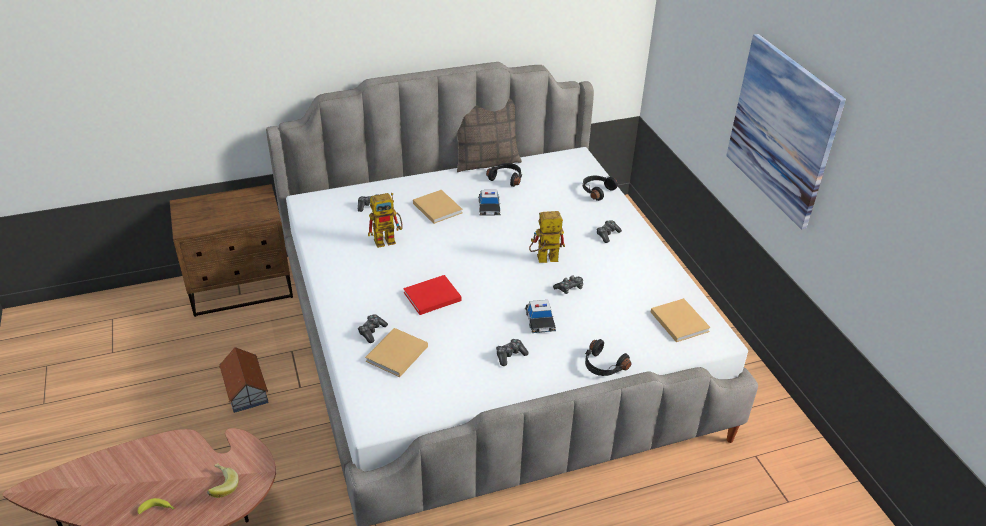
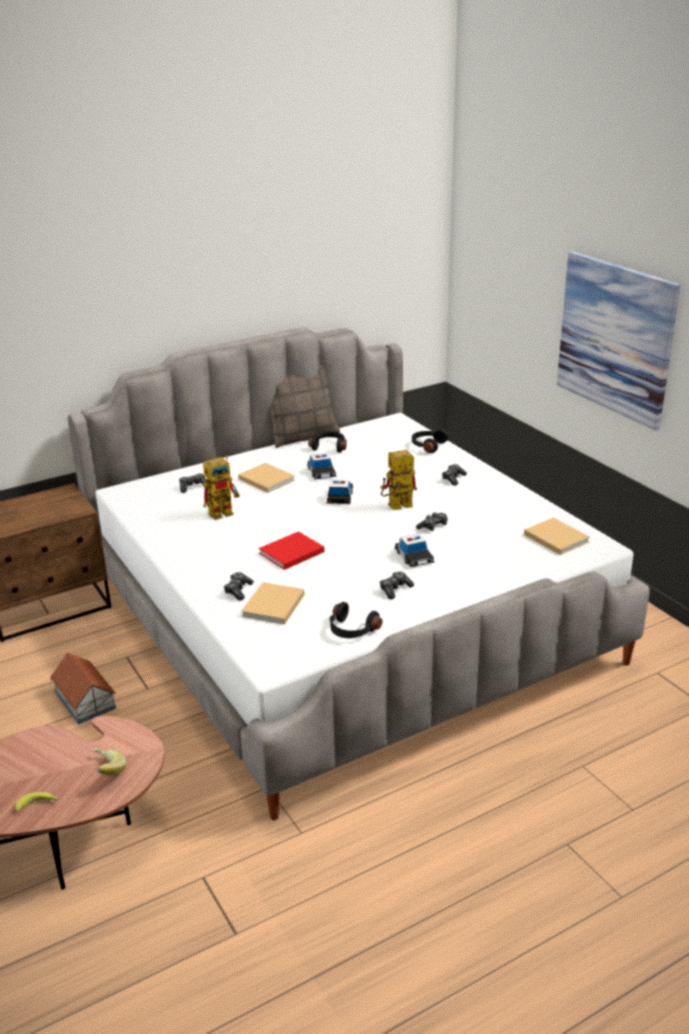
camera: 10 degrees left, 10 degrees down
black headphones [585,339,631,376] -> black headphones moved to [329,602,383,638]
none -> toy car [326,480,353,504]

